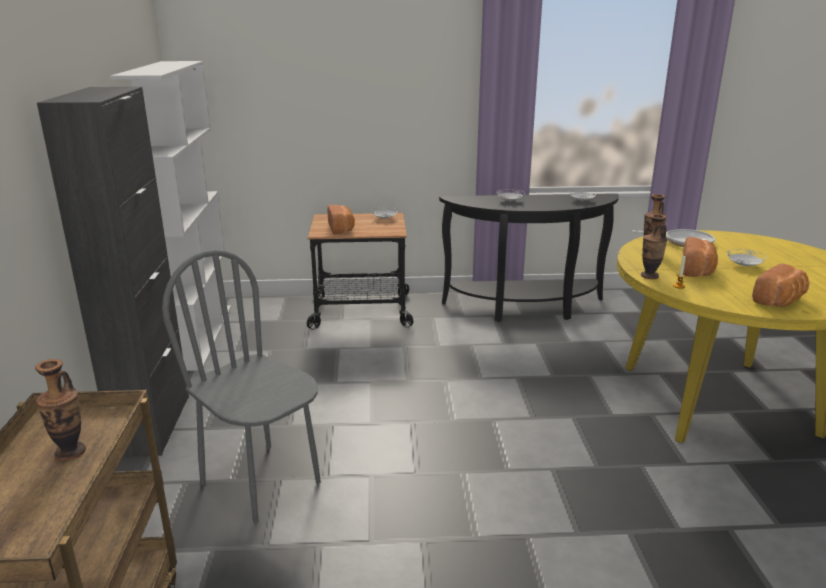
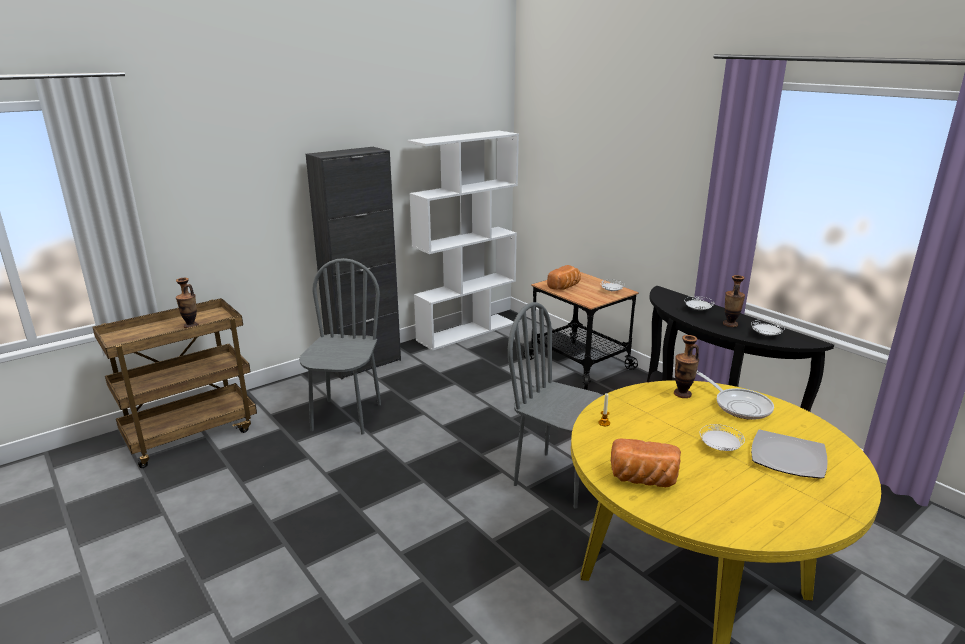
camera: 55 degrees right, 0 degrees up
vase [641,214,667,279] -> vase moved to [723,275,745,327]
bread [683,237,718,277] -> none
none -> grey chair [508,302,603,509]
none -> plate [751,430,828,479]

